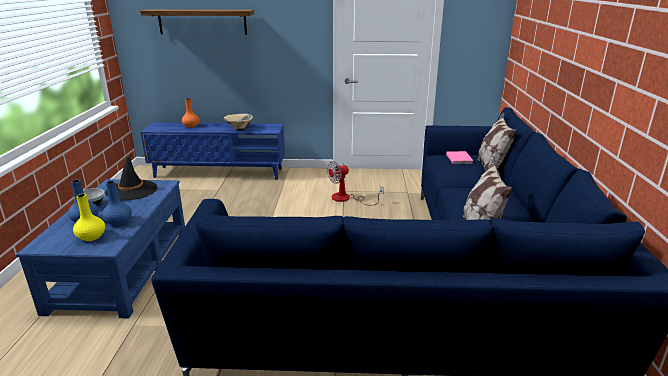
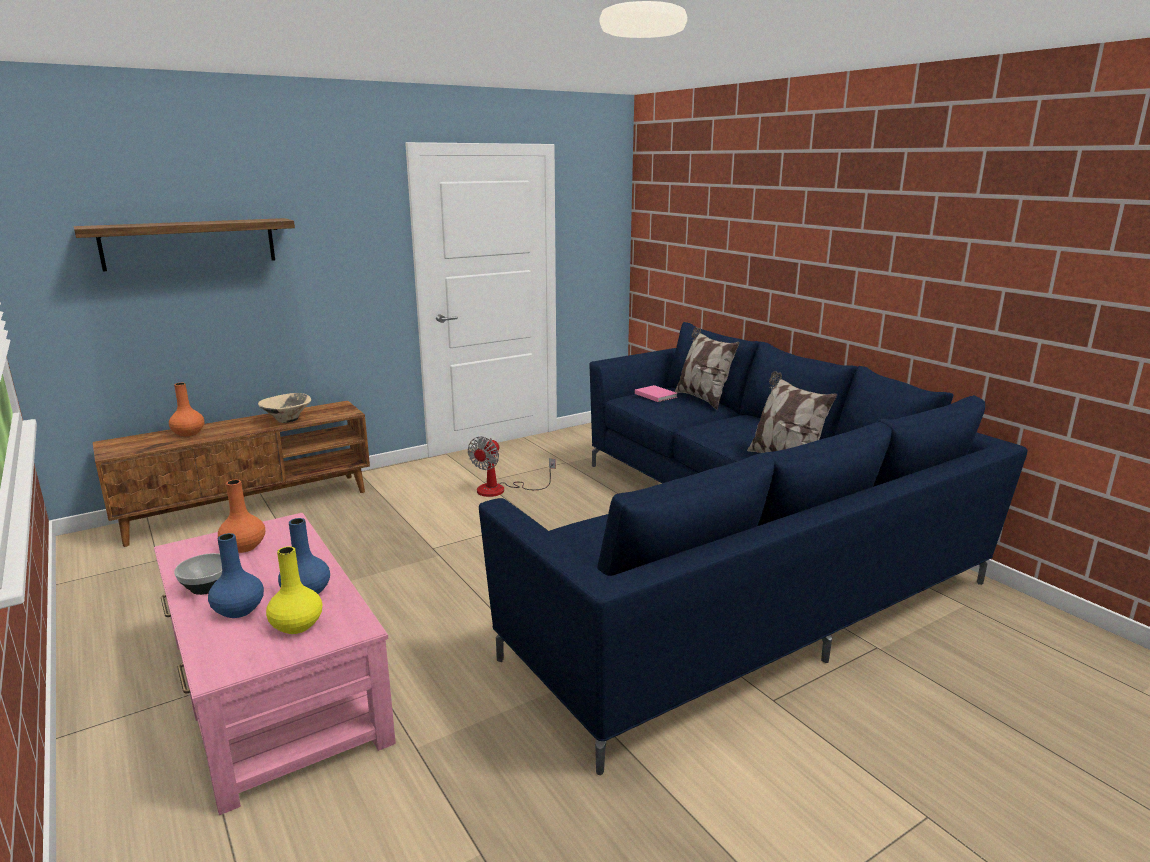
camera: 35 degrees left, 5 degrees down
blue coffee table [16,179,185,318] -> pink coffee table [154,513,396,815]
black hat [105,154,157,200] -> orange vase [218,480,265,553]
blue tv stand [140,122,285,180] -> brown tv stand [93,401,370,547]

